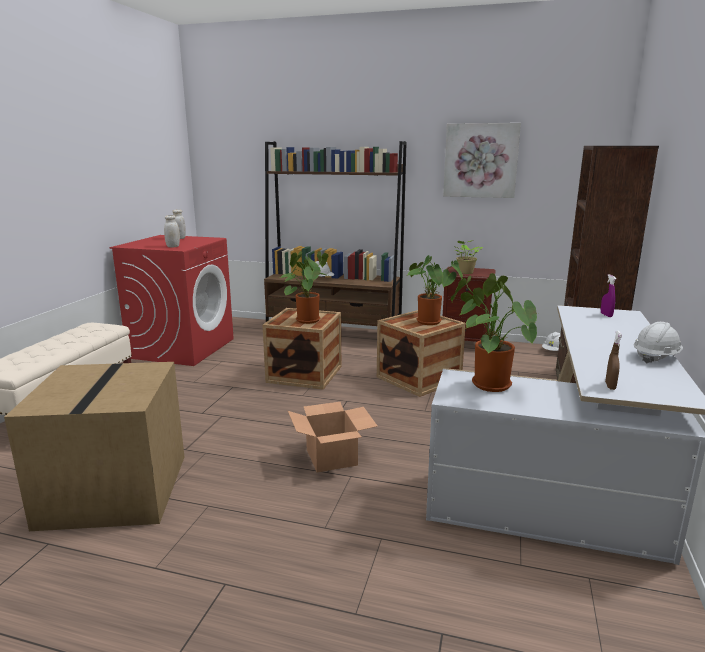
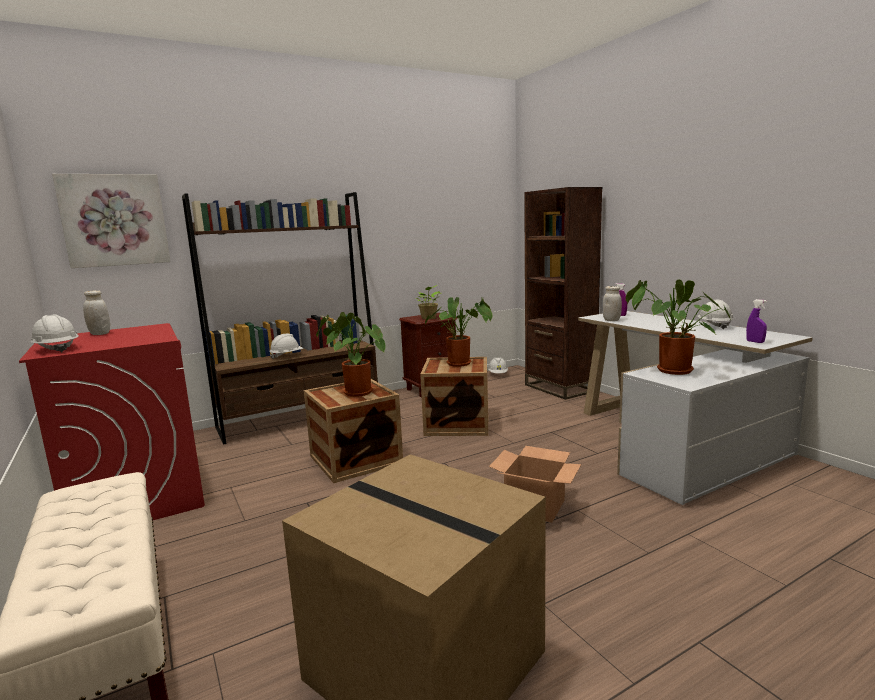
camera: 45 degrees left, 5 degrees down
white jar [164,215,180,248] -> white jar moved to [603,286,622,321]
picture [443,123,521,198] -> picture moved to [52,174,171,268]
brown spray bottle [605,331,622,390] -> purple spray bottle [746,299,767,343]
none -> white hard hat [31,314,79,353]

